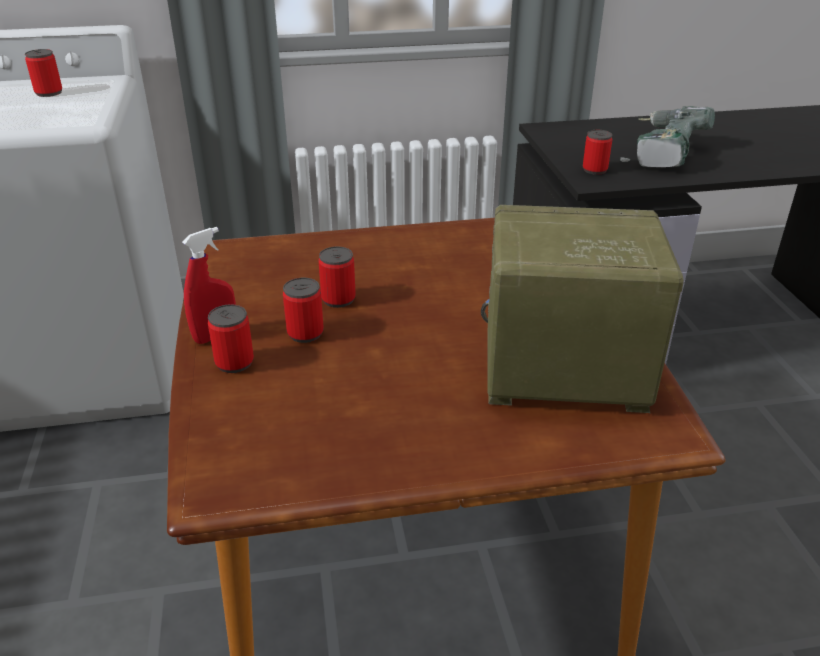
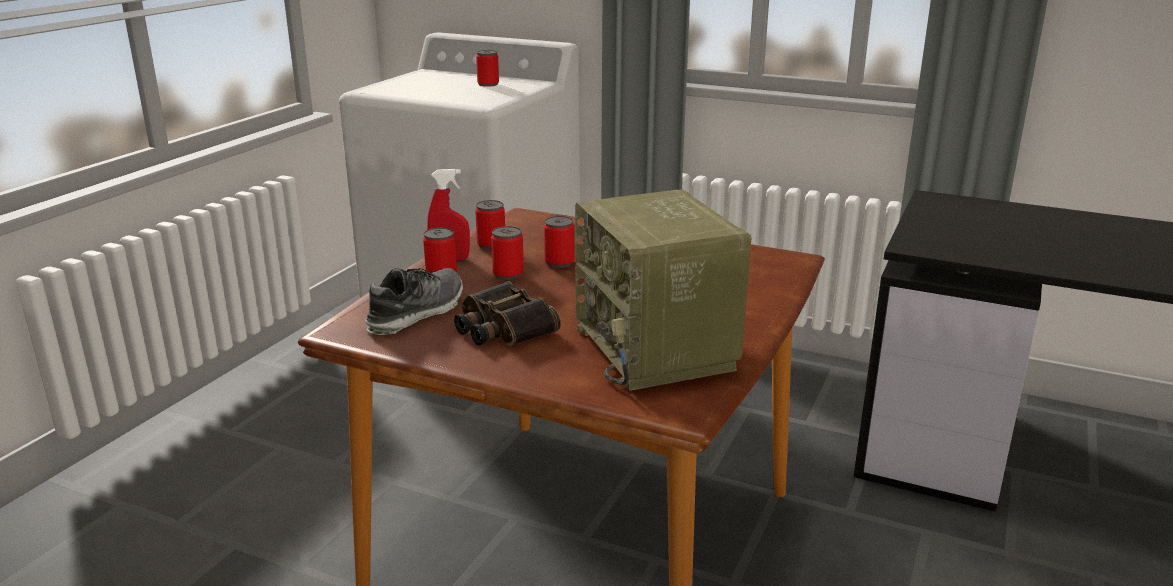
camera: 35 degrees right, 10 degrees down
radio [481,205,684,413] -> radio turned 150 degrees counterclockwise [575,190,751,391]
can [583,130,612,175] -> can moved to [475,200,505,250]
power drill [620,106,715,167] -> none
none -> shoe [365,268,463,335]
none -> binoculars [454,281,561,346]

